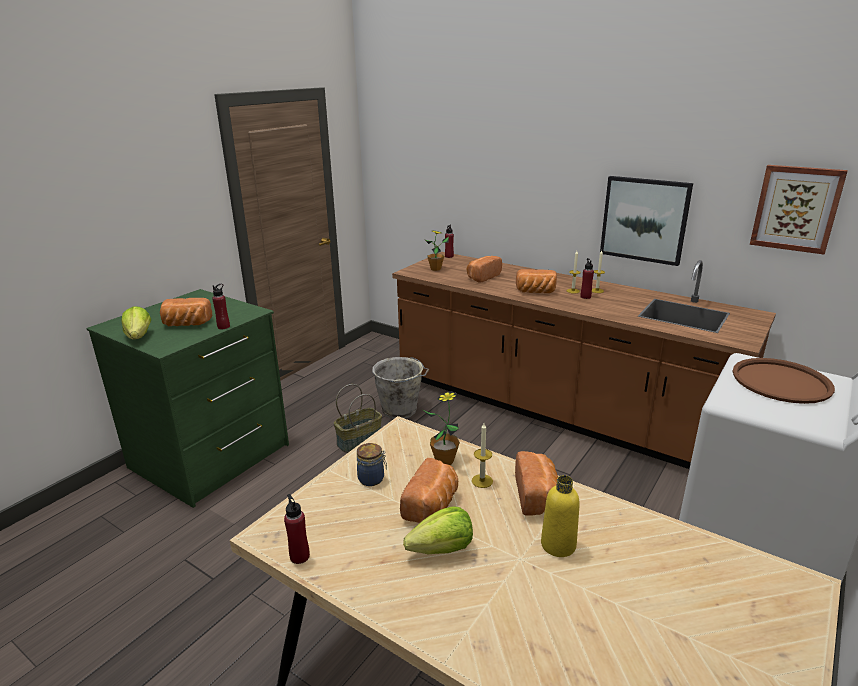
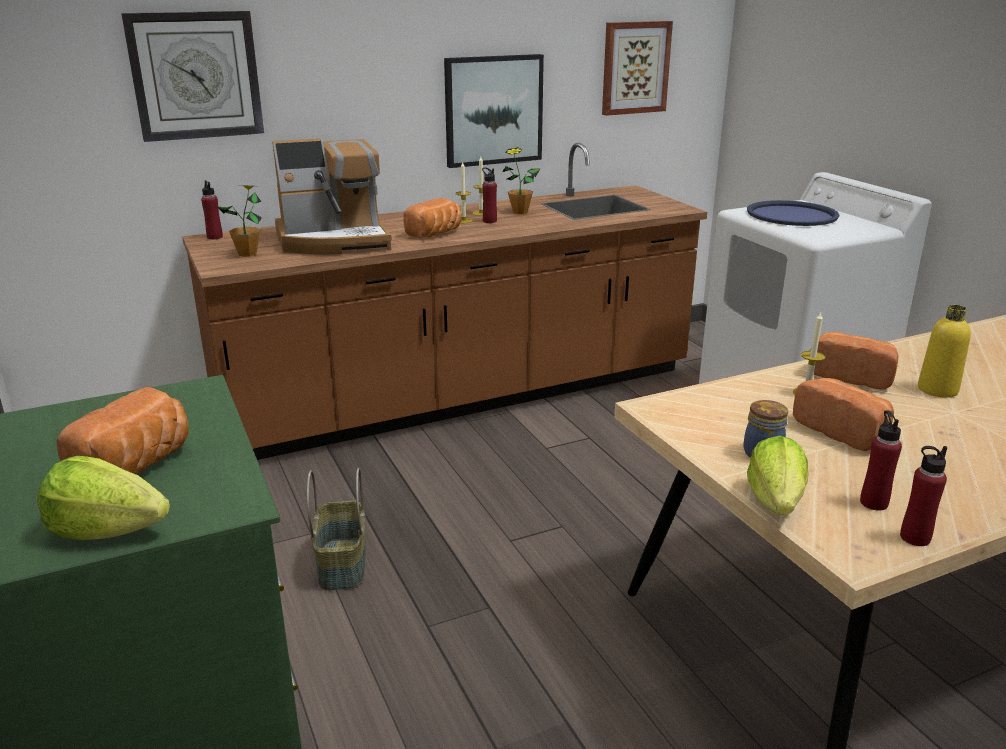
camera: 60 degrees left, 0 degrees up
red bottle [212,283,230,329] -> red bottle moved to [860,410,902,511]
grey bucket [372,357,429,419] -> none
lettuce [403,506,473,554] -> lettuce moved to [747,436,808,515]
potted plant [423,391,460,465] -> potted plant moved to [503,147,541,214]
bread [466,256,502,283] -> coffee machine [272,138,392,255]
brown tray [732,358,835,404] -> blue tray [747,200,839,226]
none -> wall clock [121,11,264,142]

